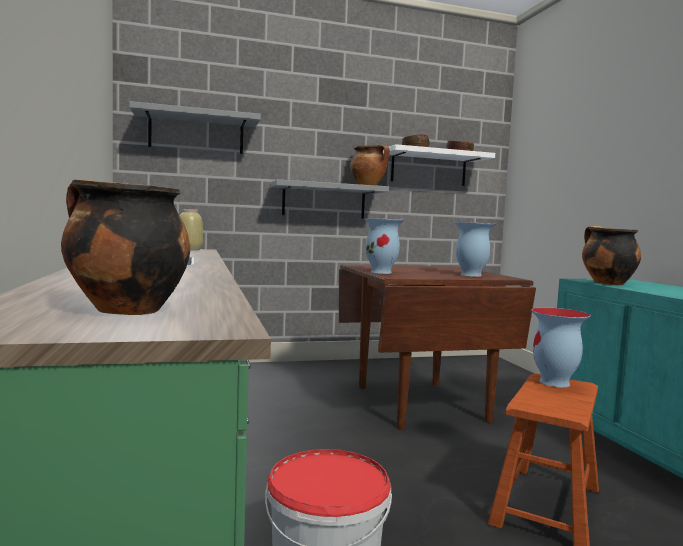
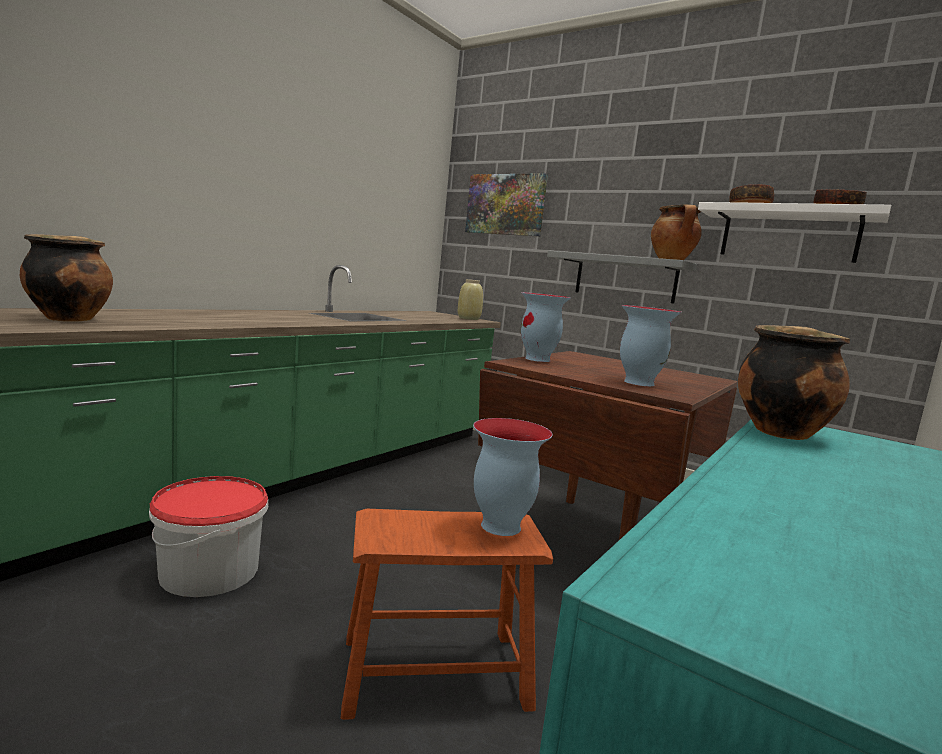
camera: 50 degrees right, 5 degrees up
grey shelf [129,101,261,154] -> picture [465,173,548,237]

